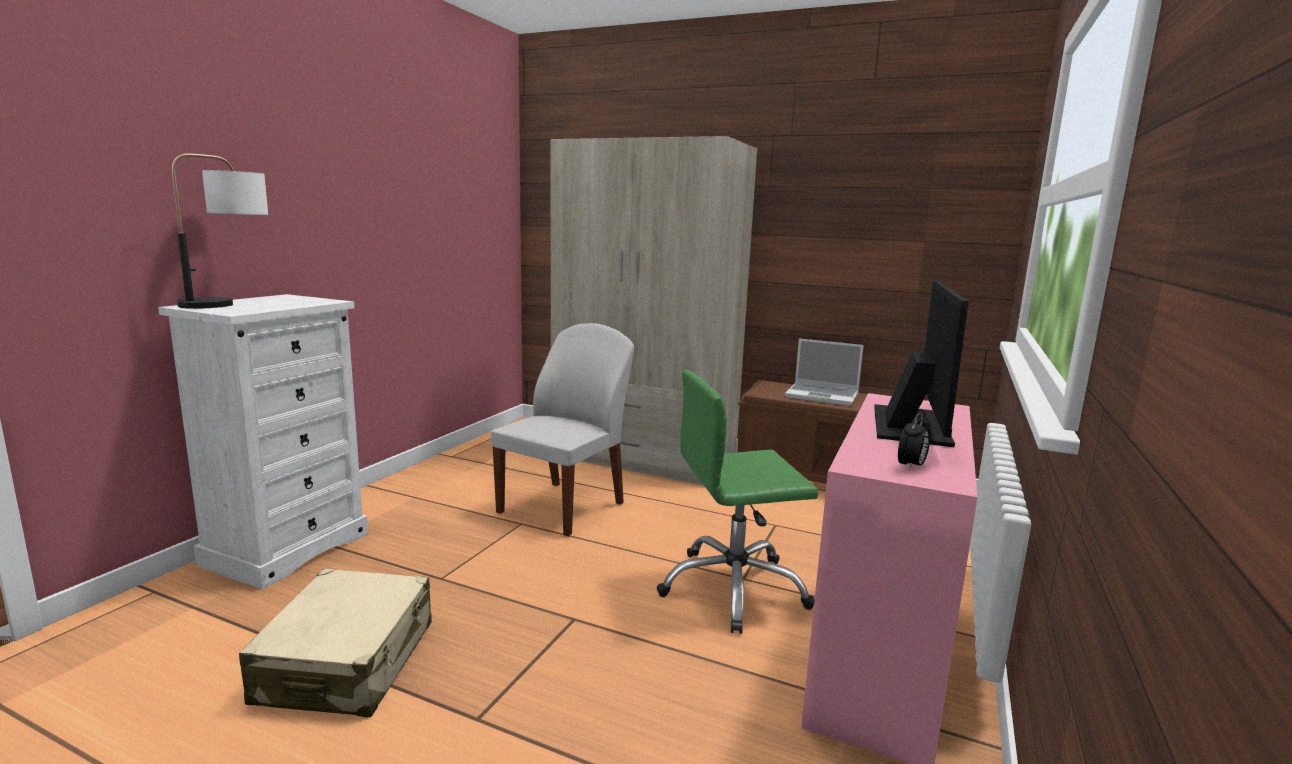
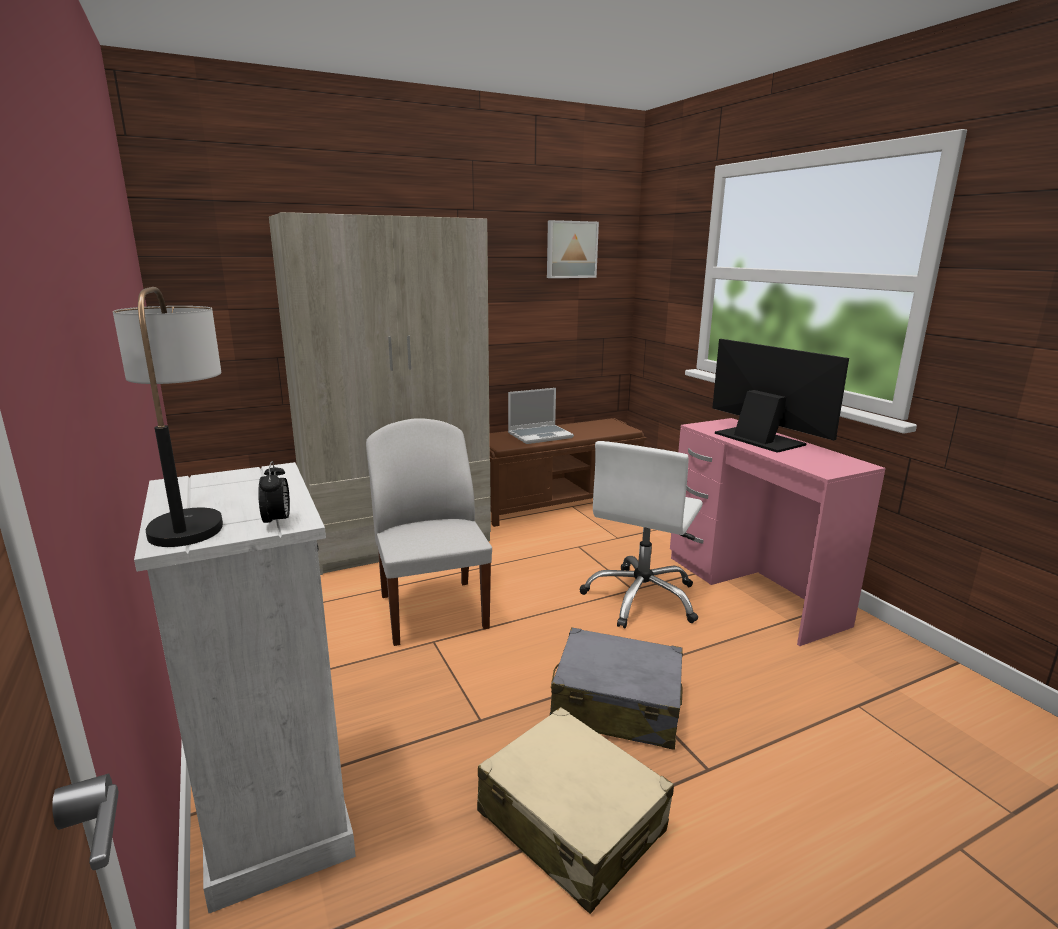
camera: 50 degrees left, 5 degrees up
green office chair [657,370,819,634] -> white office chair [579,441,703,628]
alarm clock [898,412,931,471] -> alarm clock moved to [258,461,290,528]
none -> picture [547,220,599,278]
none -> grey suitcase [550,628,683,750]

